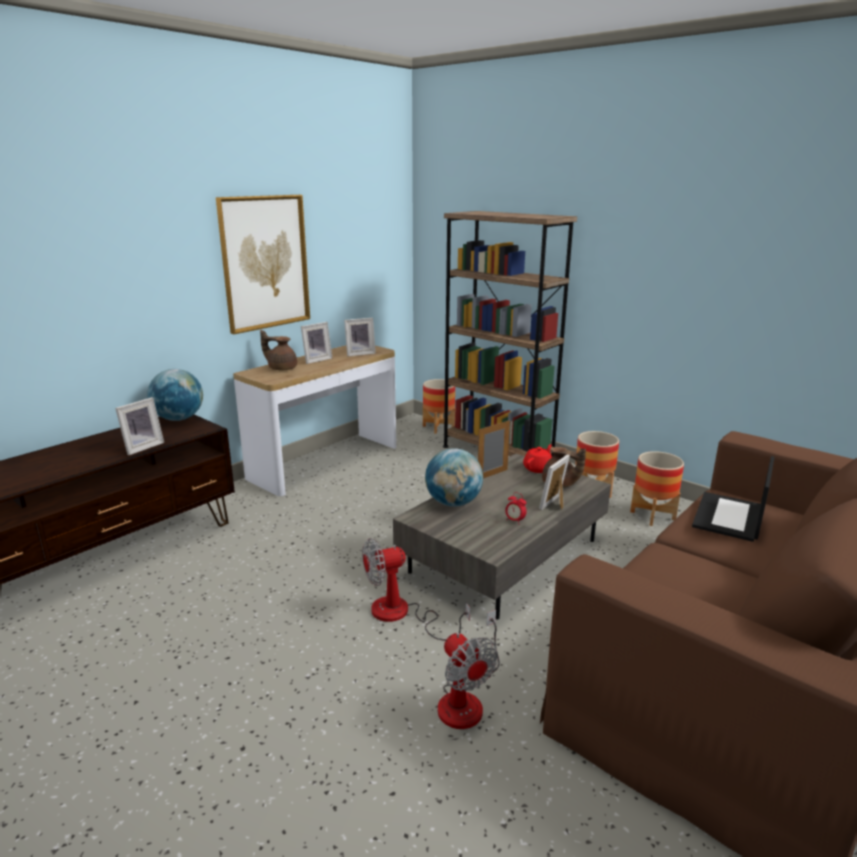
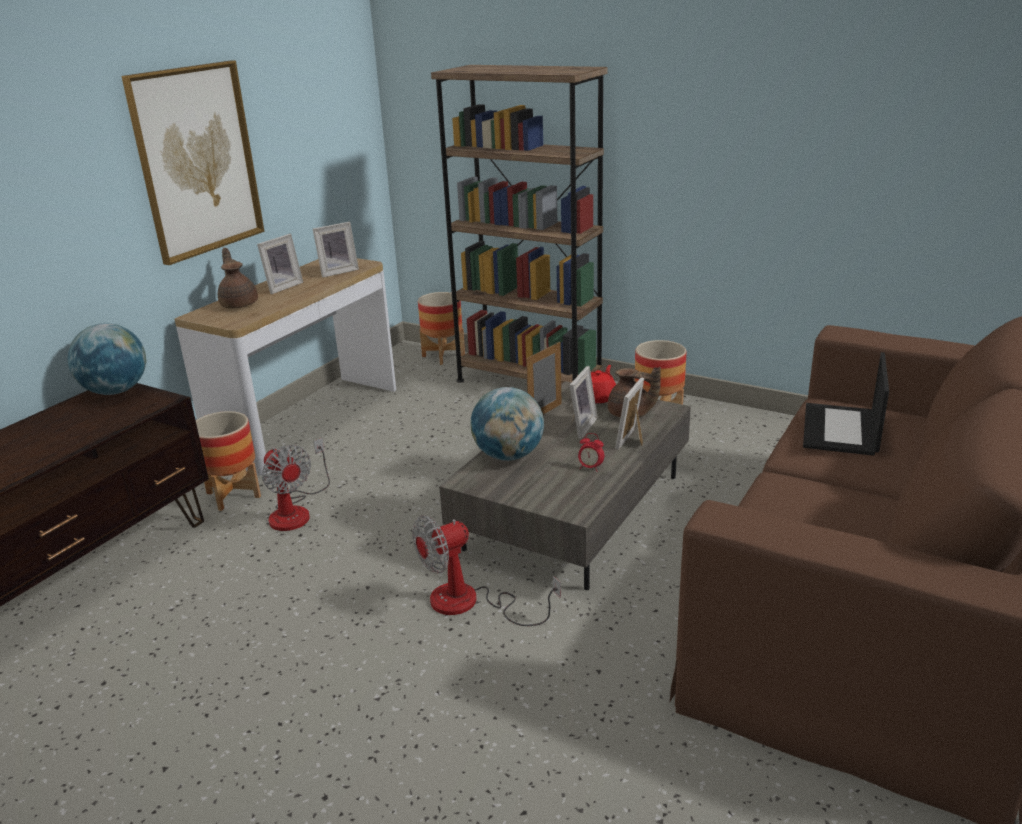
camera: 10 degrees left, 5 degrees up
picture frame [115,397,164,455] -> picture frame moved to [570,366,598,439]
brown teapot [260,330,297,371] -> brown teapot turned 60 degrees clockwise [218,248,258,309]
fan [438,610,500,729] -> fan moved to [262,438,330,531]
planter [630,451,684,526] -> planter moved to [196,411,261,511]

